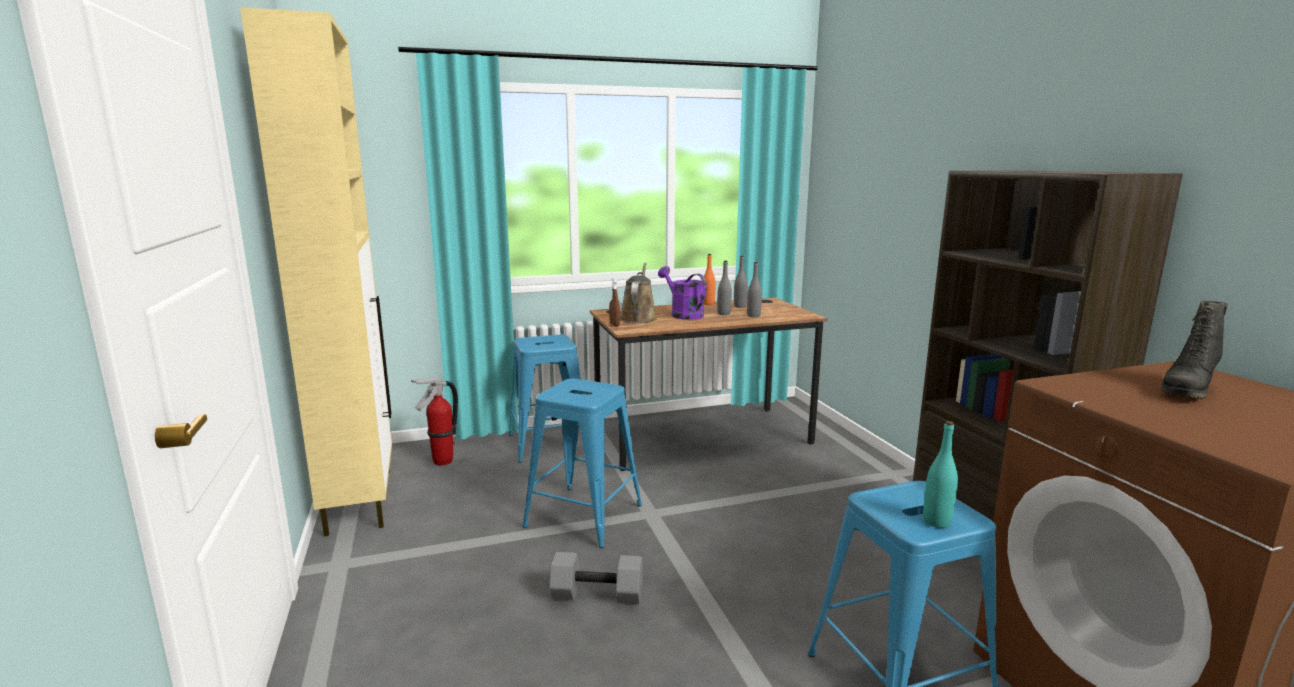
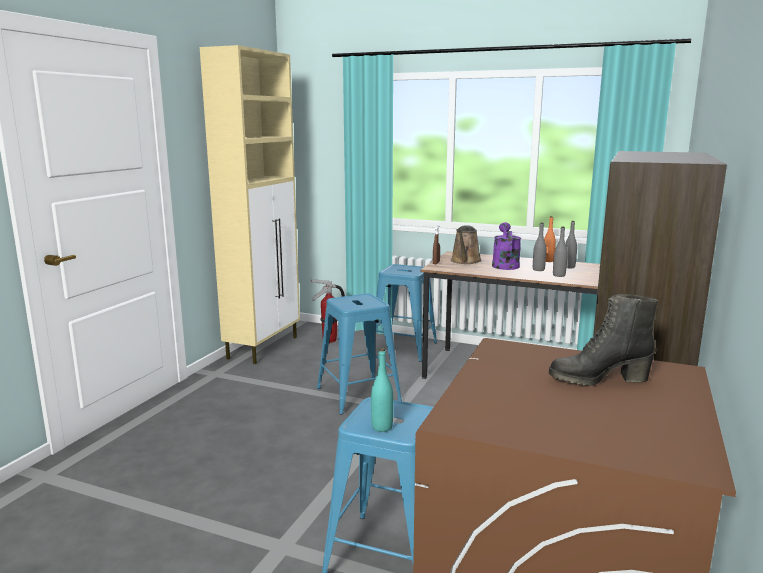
camera: 40 degrees right, 0 degrees up
grey dumbbell [549,552,643,604] -> none
brown watering can [620,263,657,323] -> brown watering can turned 150 degrees clockwise [451,225,482,264]

